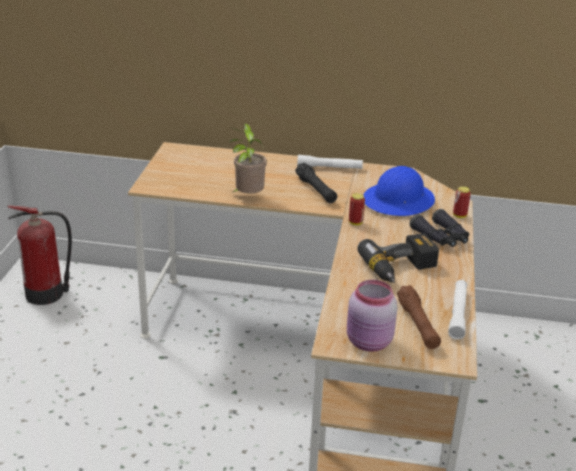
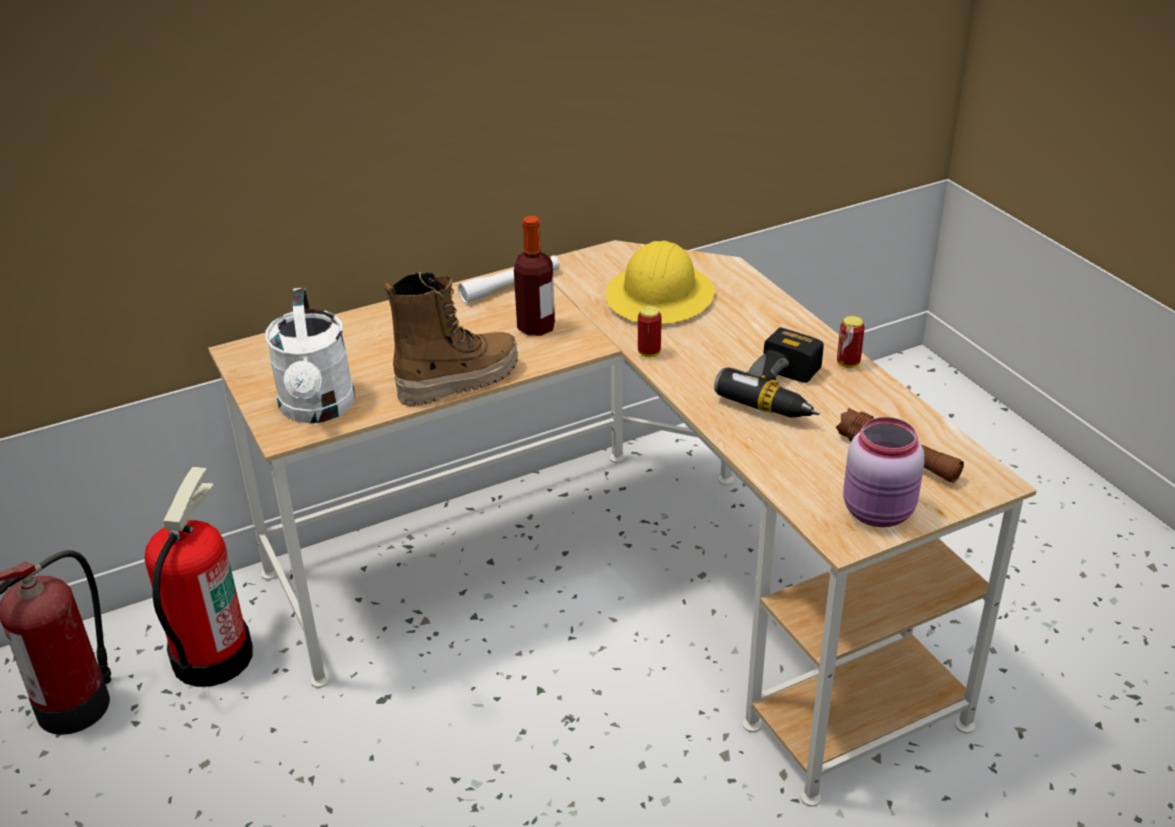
camera: 35 degrees left, 5 degrees up
potted plant [229,123,267,193] -> boot [384,272,518,406]
black flashlight [295,163,337,203] -> bottle [514,216,555,336]
blue hard hat [363,166,435,216] -> yellow hard hat [606,241,715,324]
black binoculars [410,209,469,247] -> none
white flashlight [448,280,467,340] -> none
can [453,187,471,218] -> can moved to [837,316,865,368]
none -> fire extinguisher [145,467,253,687]
none -> white watering can [265,288,355,423]

